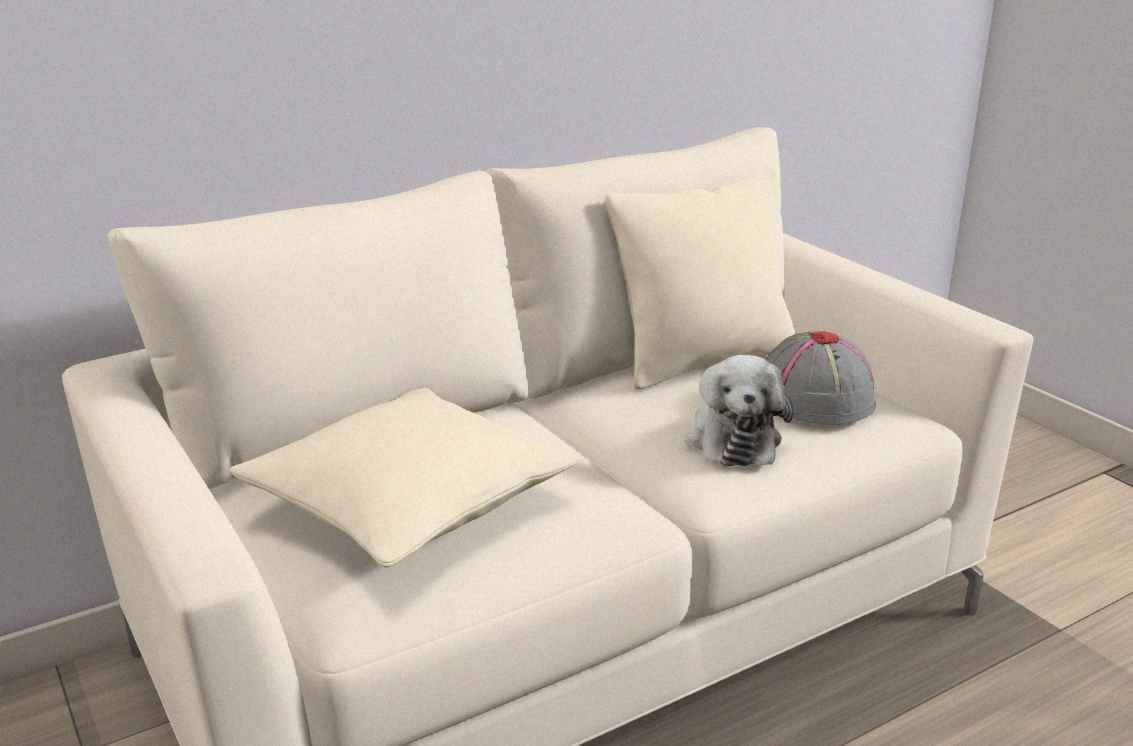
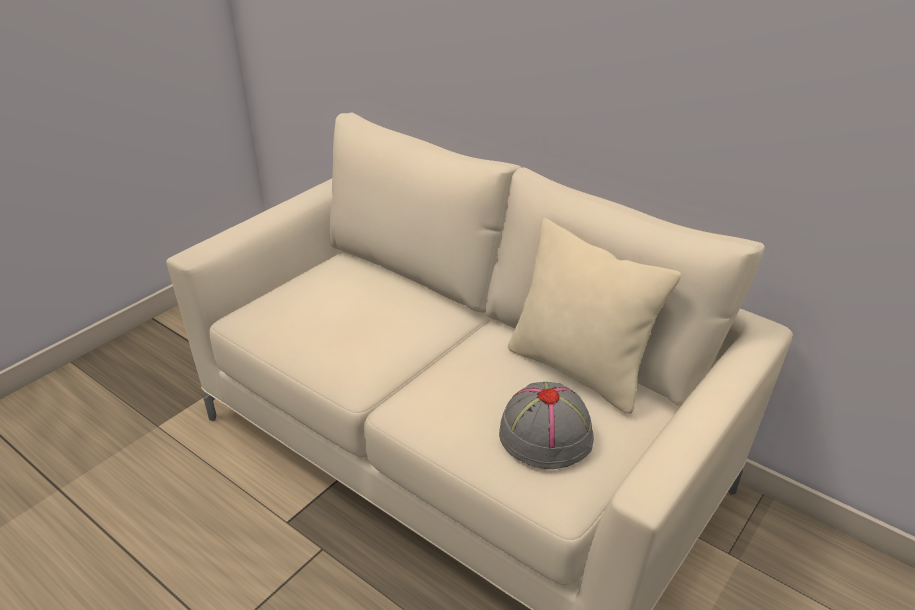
camera: 70 degrees right, 10 degrees up
beige pillow [230,388,577,567] -> none
plush toy [685,355,794,466] -> none

